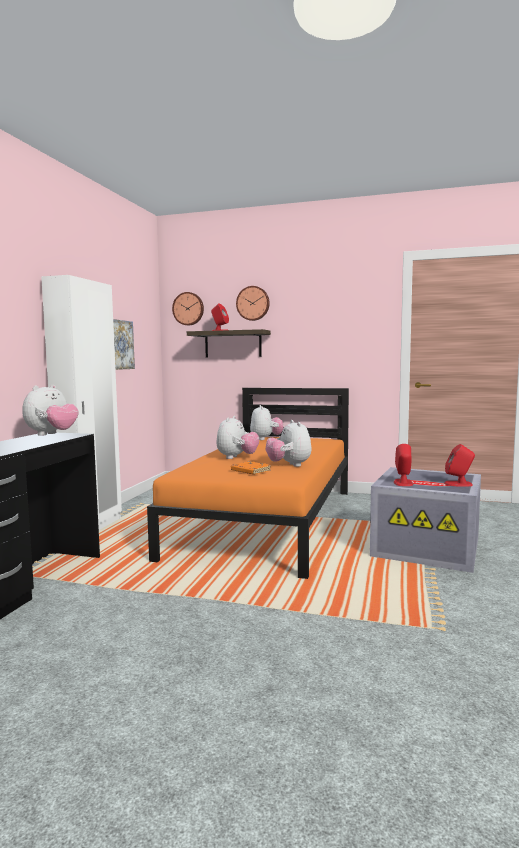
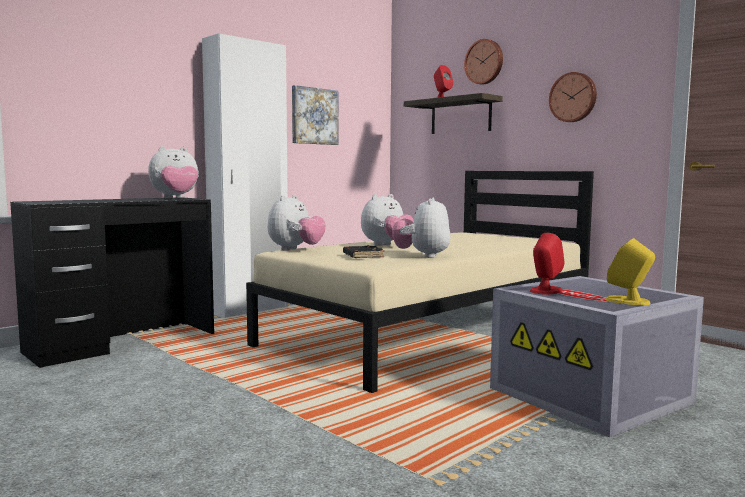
camera: 30 degrees right, 0 degrees up
orange bed [147,388,349,579] -> beige bed [246,171,594,393]
wall clock [172,292,204,325] -> wall clock moved to [549,72,597,122]
orange book [231,461,271,474] -> black book [343,245,384,258]
plush toy [250,405,283,440] -> plush toy moved to [268,195,326,251]
red speaker [444,444,475,487] -> yellow speaker [605,238,655,306]

